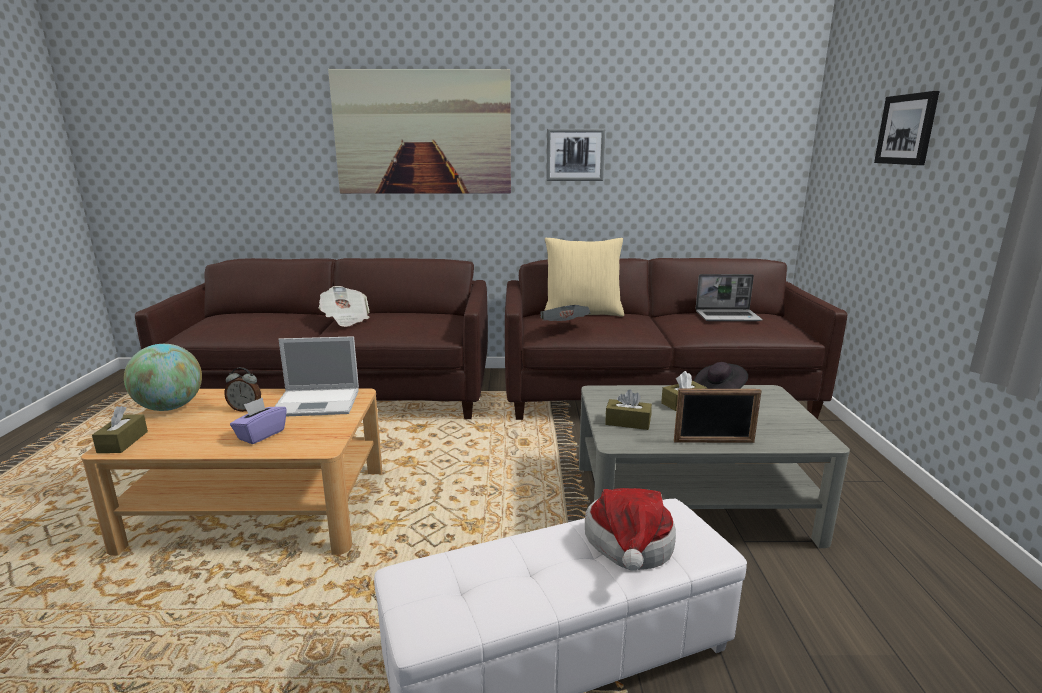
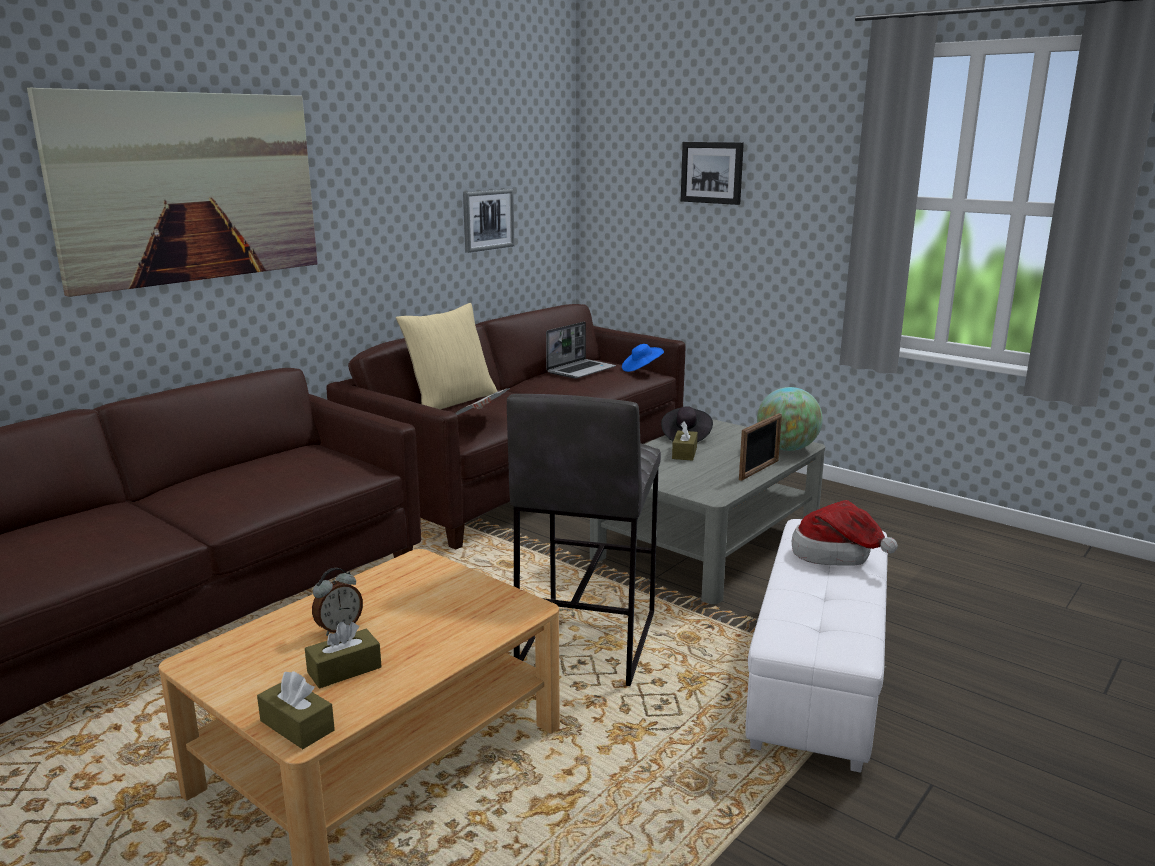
camera: 50 degrees left, 0 degrees up
globe [124,344,202,411] -> globe moved to [757,387,823,451]
purple tissue box [230,398,287,444] -> none
laptop [274,336,359,417] -> none
newspaper [319,286,370,327] -> none
picture [546,129,605,181] -> picture moved to [463,189,515,253]
brown tissue box [605,389,652,430] -> brown tissue box moved to [305,622,382,689]
none -> grey stool [507,394,661,686]
none -> blue hat [622,344,664,372]

